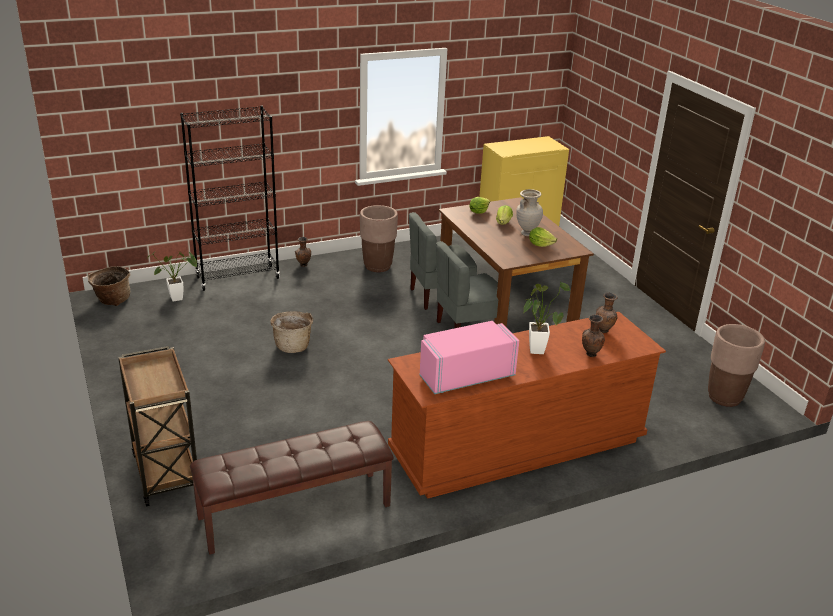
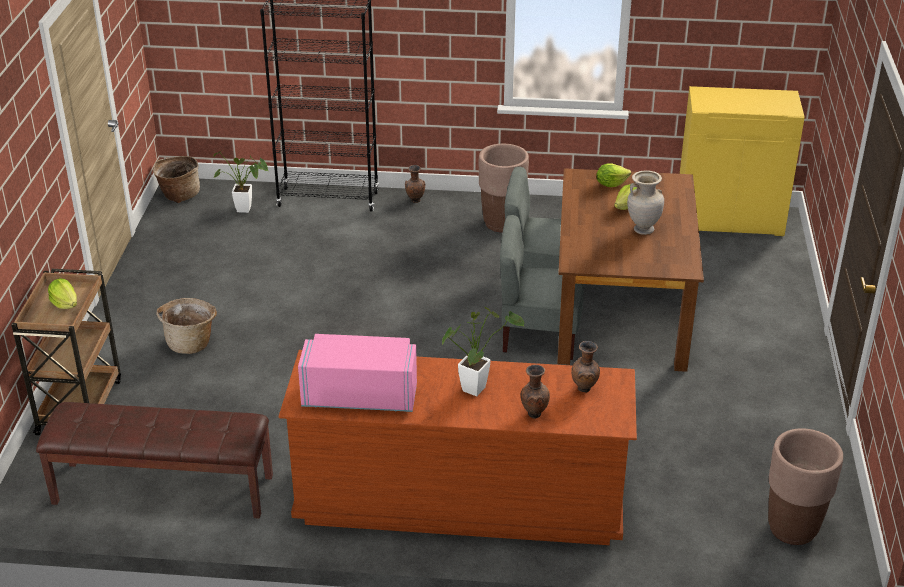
camera: 30 degrees right, 5 degrees up
basket [270,311,313,353] -> basket moved to [156,298,217,354]
lettuce [529,227,557,247] -> lettuce moved to [48,278,77,309]

